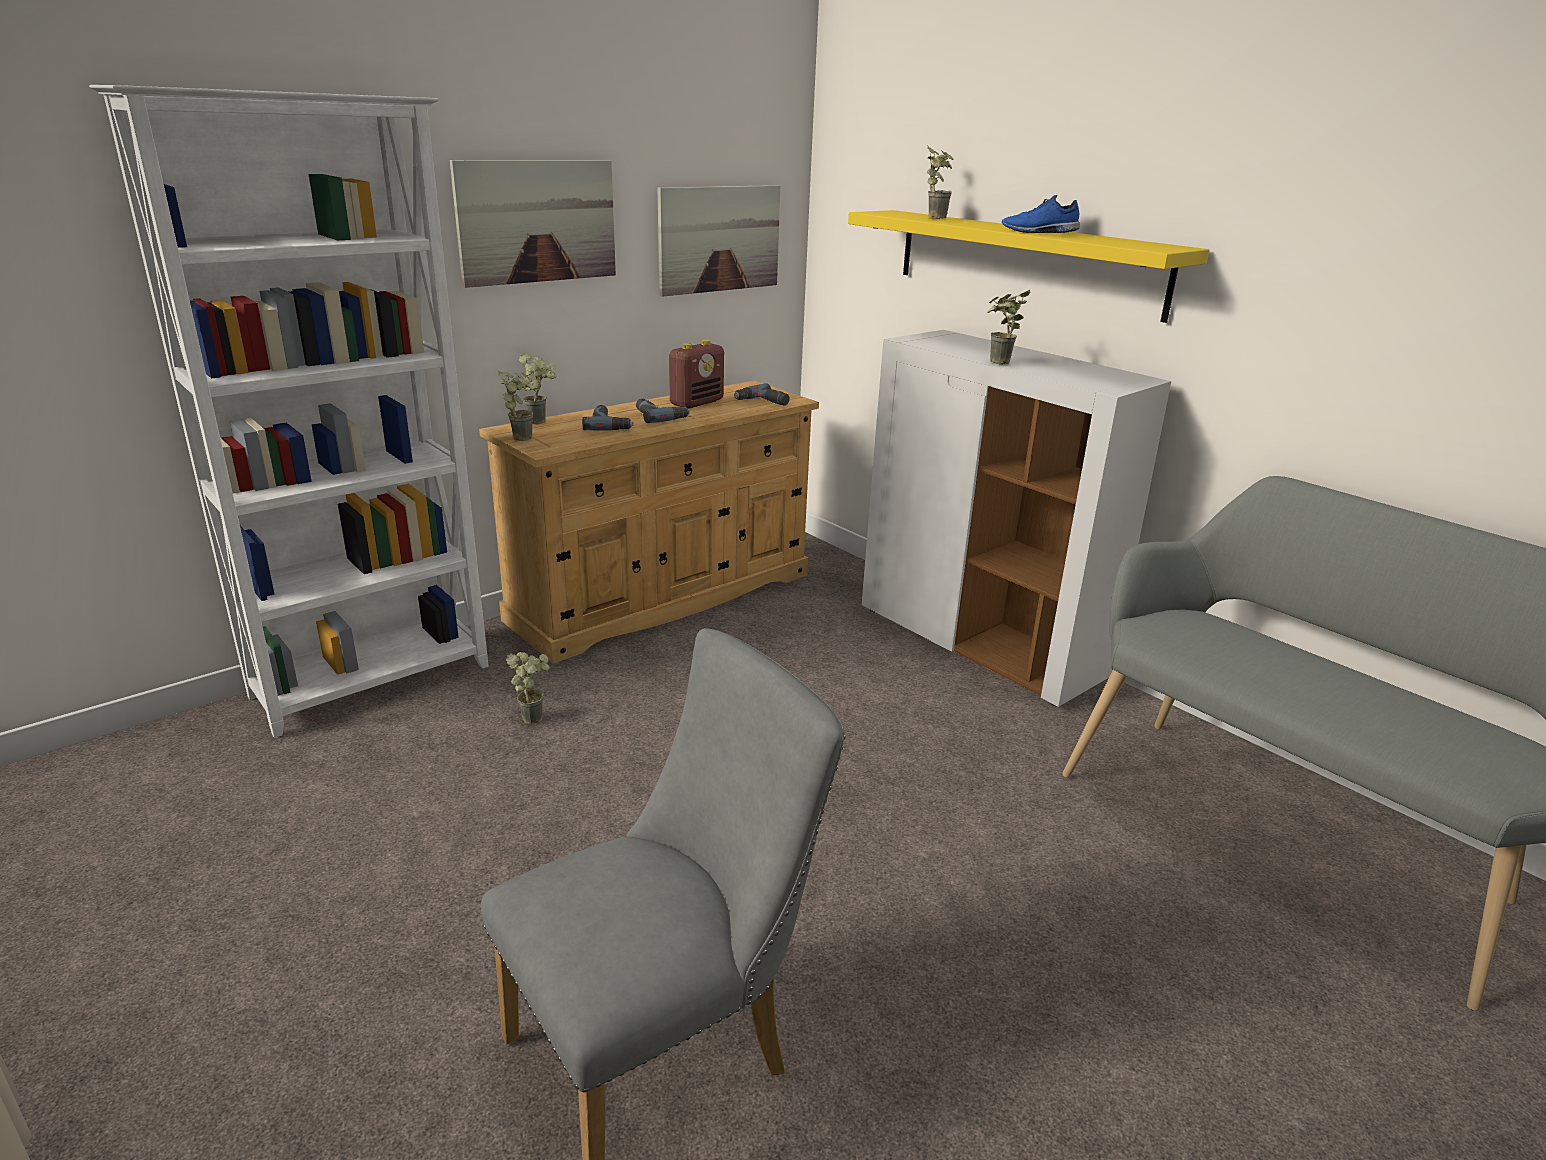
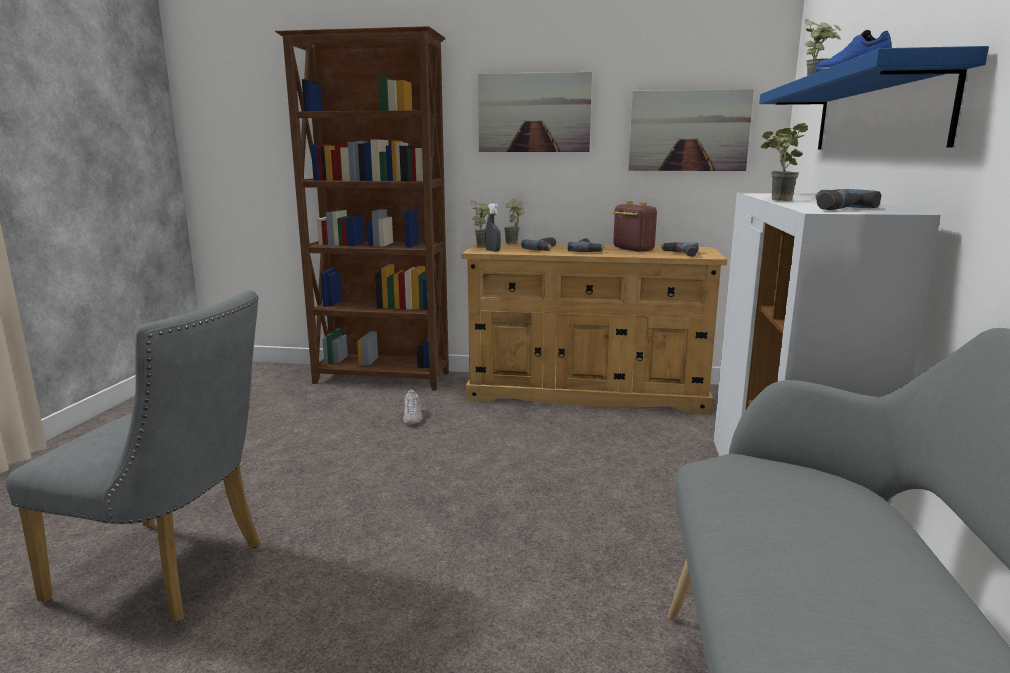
camera: 50 degrees right, 10 degrees down
white bookcase [89,85,489,738] -> brown bookcase [275,26,449,391]
potted plant [506,652,550,724] -> white shoe [403,389,423,424]
radio [669,340,724,409] -> radio turned 120 degrees counterclockwise [613,201,657,252]
yellow shelf [848,210,1210,323] -> blue shelf [759,46,989,149]
none -> grey spray bottle [485,204,501,252]
none -> power drill [815,189,881,210]

